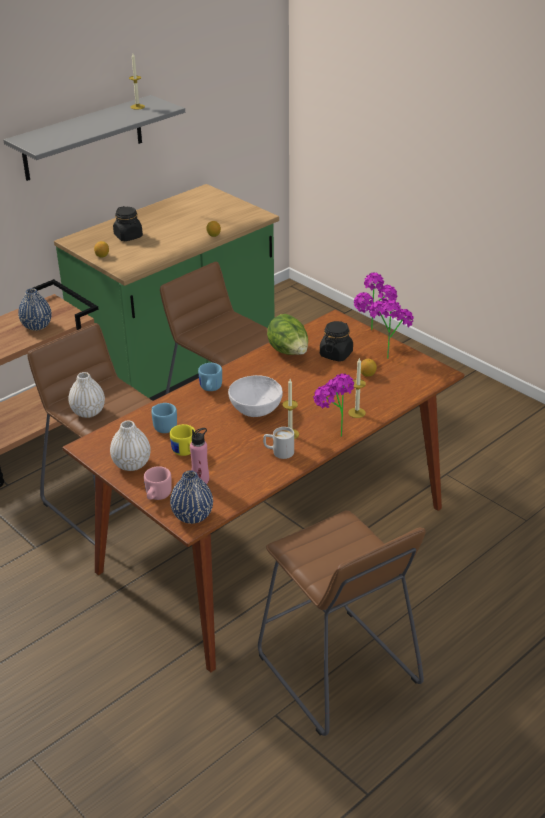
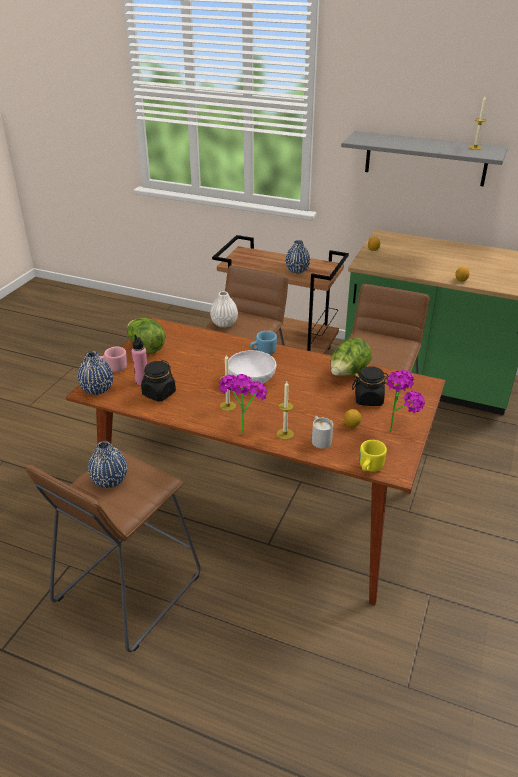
camera: 65 degrees right, 0 degrees up
white vase [110,421,151,471] -> lettuce [127,318,165,354]
black jar [113,206,143,241] -> black jar moved to [141,360,176,402]
blue mug [151,403,177,433] -> none
yellow mug [170,424,195,456] -> yellow mug moved to [360,440,387,472]
white mug [263,427,294,459] -> white mug moved to [312,416,333,449]
potted plant [354,272,398,330] -> none
none -> blue vase [88,441,127,488]

